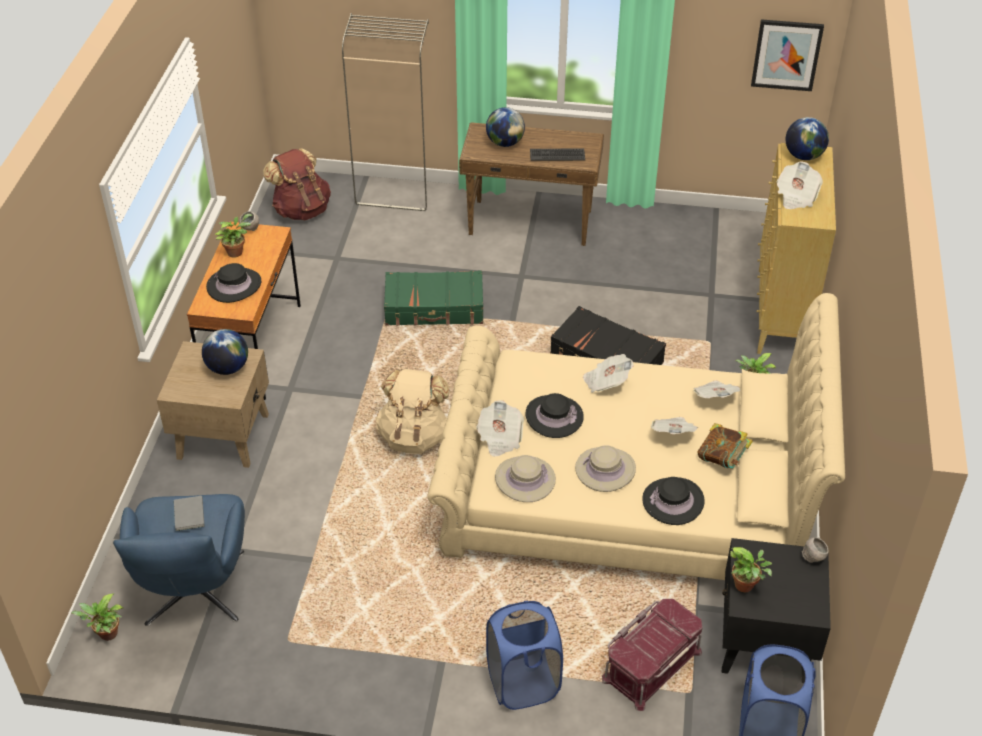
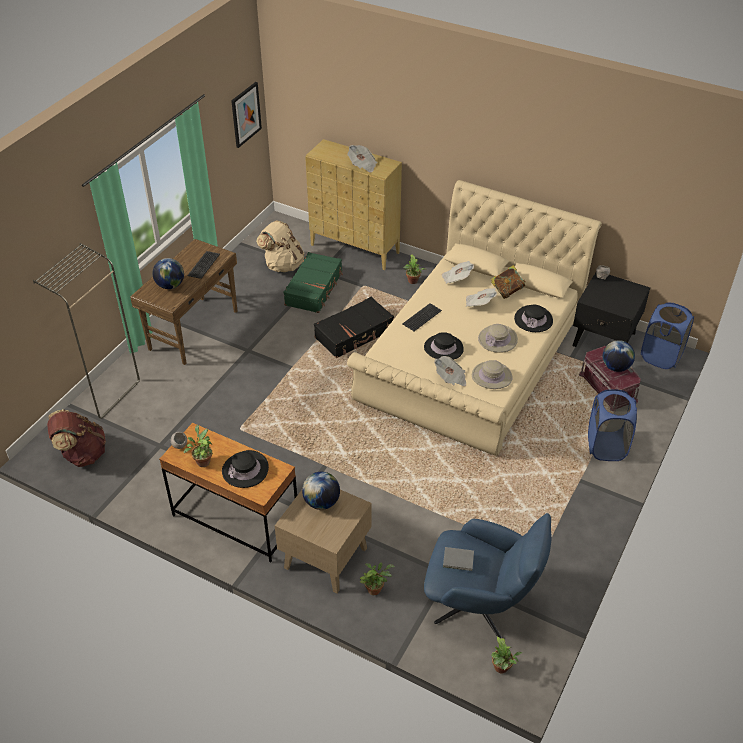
camera: 70 degrees left, 0 degrees up
beige backpack [375,369,449,454] -> beige backpack moved to [256,220,305,272]
green suitcase [384,270,483,325] -> green suitcase moved to [283,252,343,313]
newspaper [583,354,634,393] -> keyboard [402,303,442,331]
potted plant [730,547,772,592] -> potted plant moved to [360,562,395,595]
globe [786,117,829,160] -> globe moved to [603,340,635,372]

